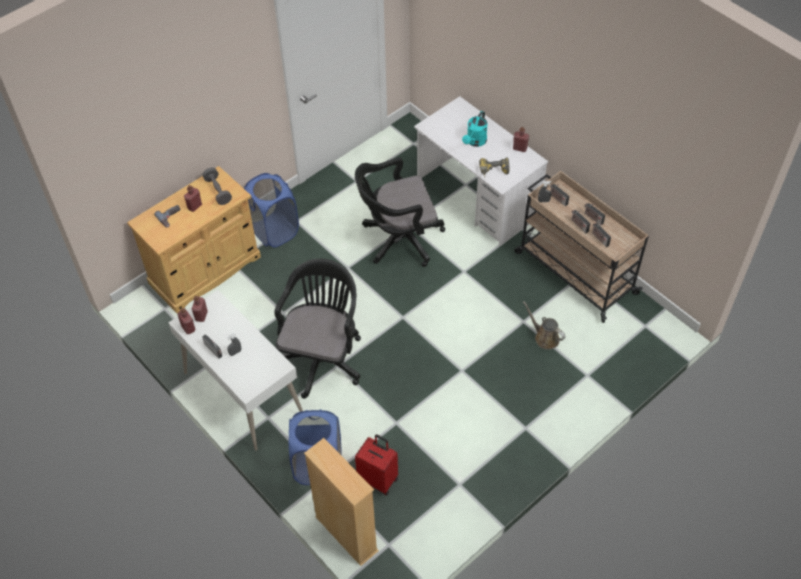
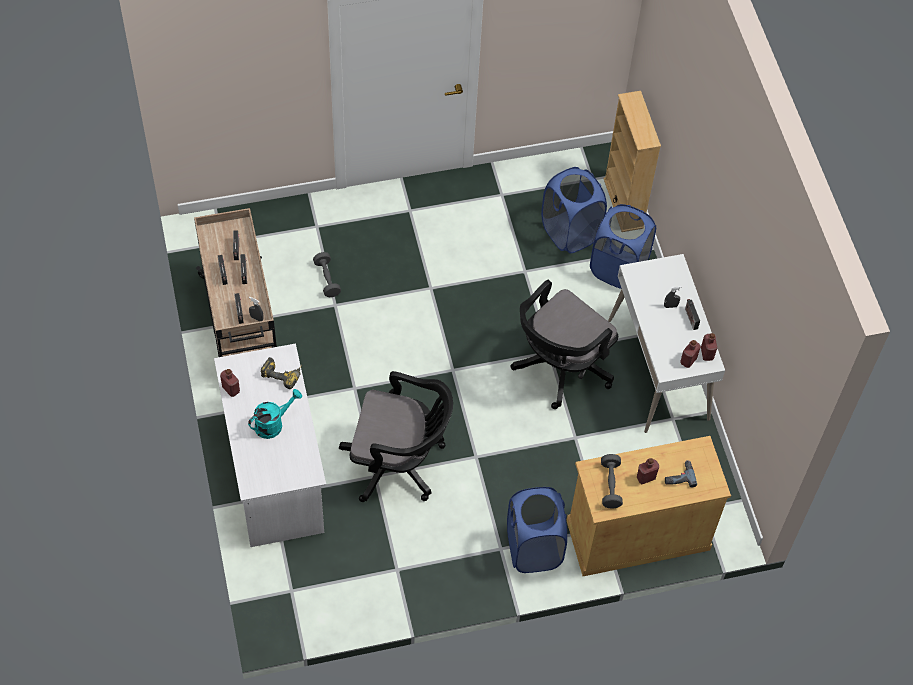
camera: 155 degrees left, 5 degrees up
red suitcase [355,434,398,496] -> blue laundry basket [541,167,607,253]
brown watering can [523,301,565,350] -> grey dumbbell [313,252,341,297]

